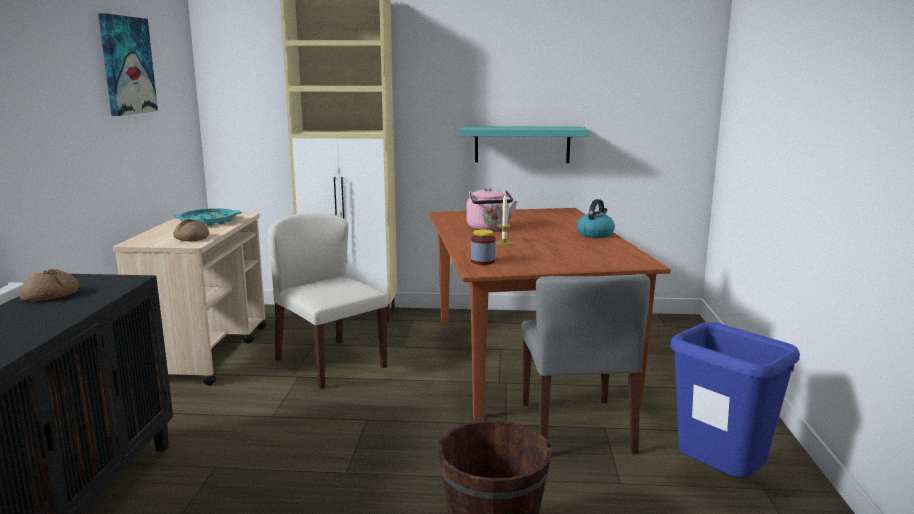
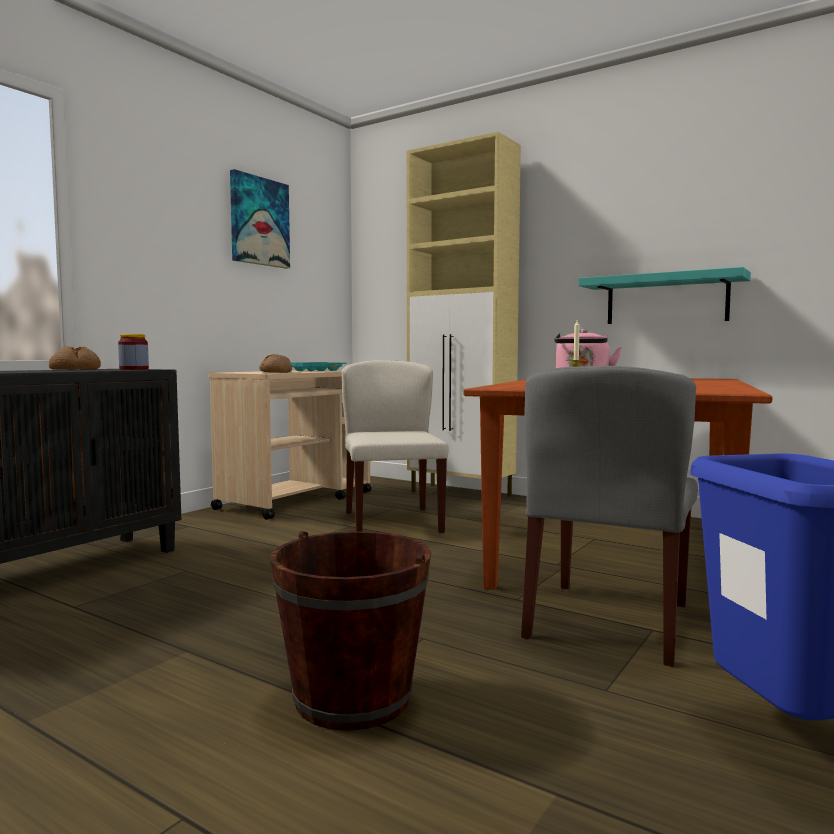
camera: 30 degrees right, 10 degrees down
jar [471,229,495,265] -> jar moved to [118,334,149,370]
kettle [577,199,615,238] -> none

